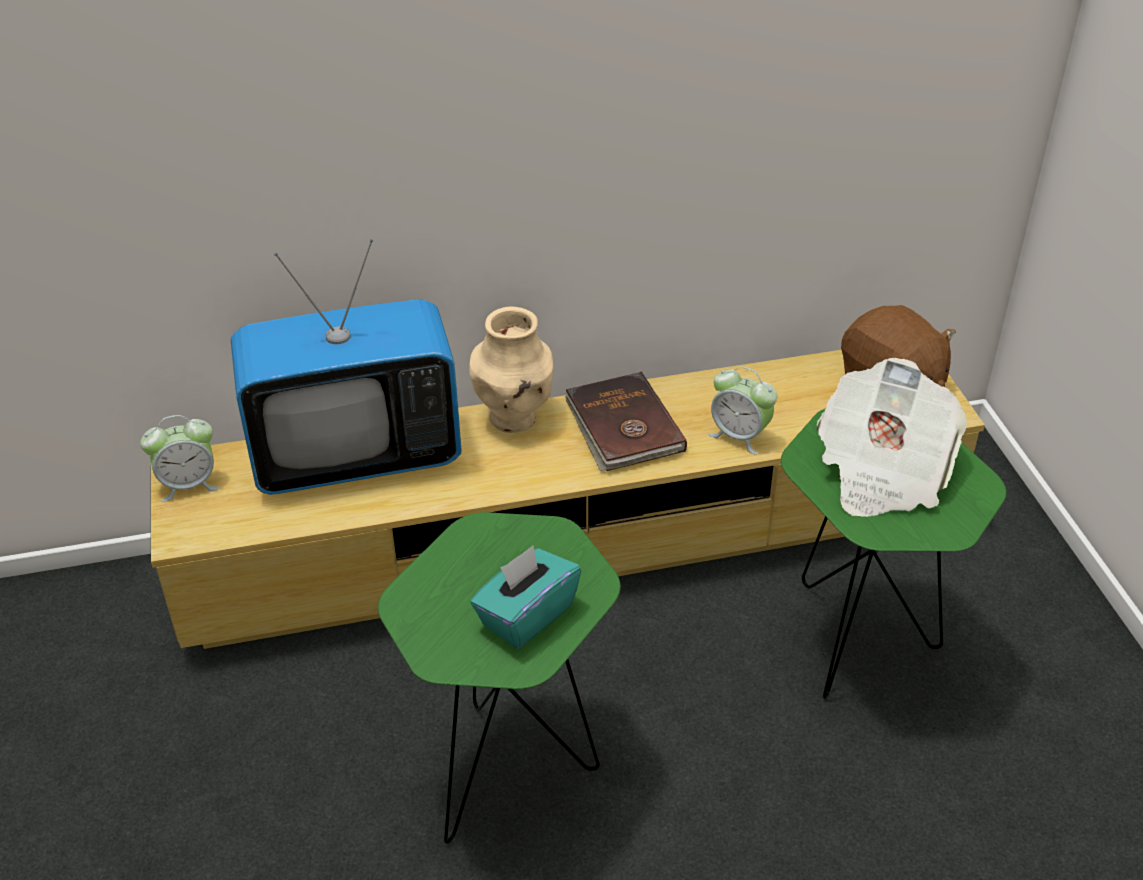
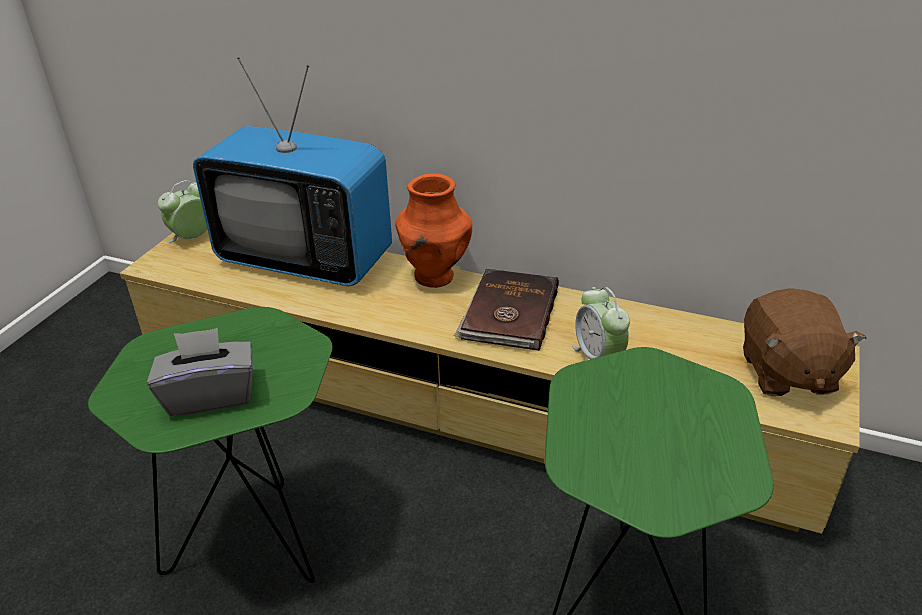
camera: 35 degrees right, 5 degrees down
alarm clock [140,415,220,502] -> alarm clock turned 120 degrees clockwise [158,180,207,243]
beige vase [469,307,553,433] -> orange vase [395,173,472,288]
turquoise tissue box [470,546,581,648] -> grey tissue box [147,328,253,417]
newspaper [816,358,967,517] -> none

